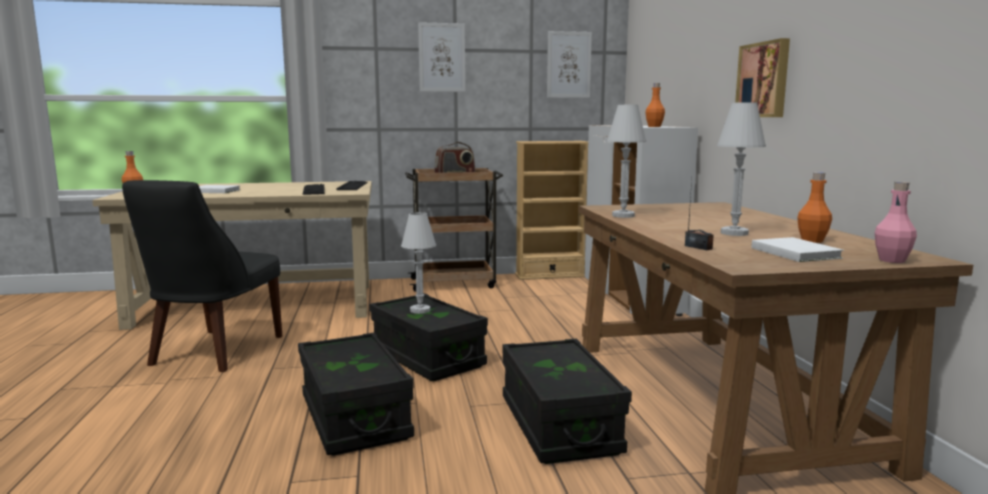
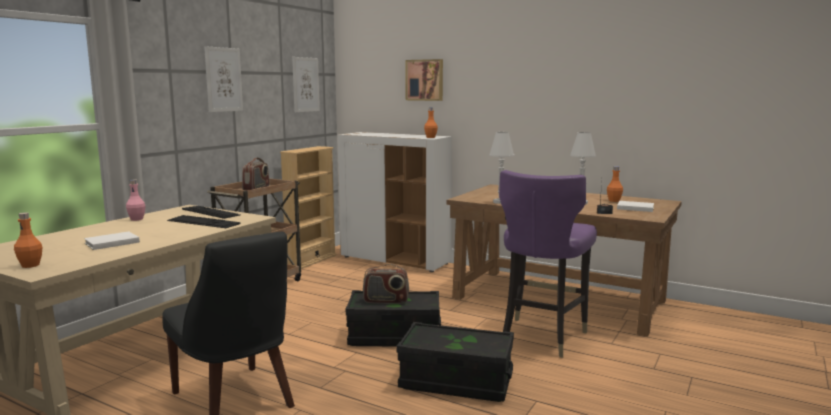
camera: 50 degrees left, 0 degrees up
white table lamp [401,212,436,314] -> radio [363,264,409,304]
black storage box [502,339,632,464] -> purple chair [499,170,597,358]
picture [735,38,790,117] -> picture moved to [406,59,443,101]
pink bottle [875,181,917,263] -> pink bottle moved to [126,180,146,221]

